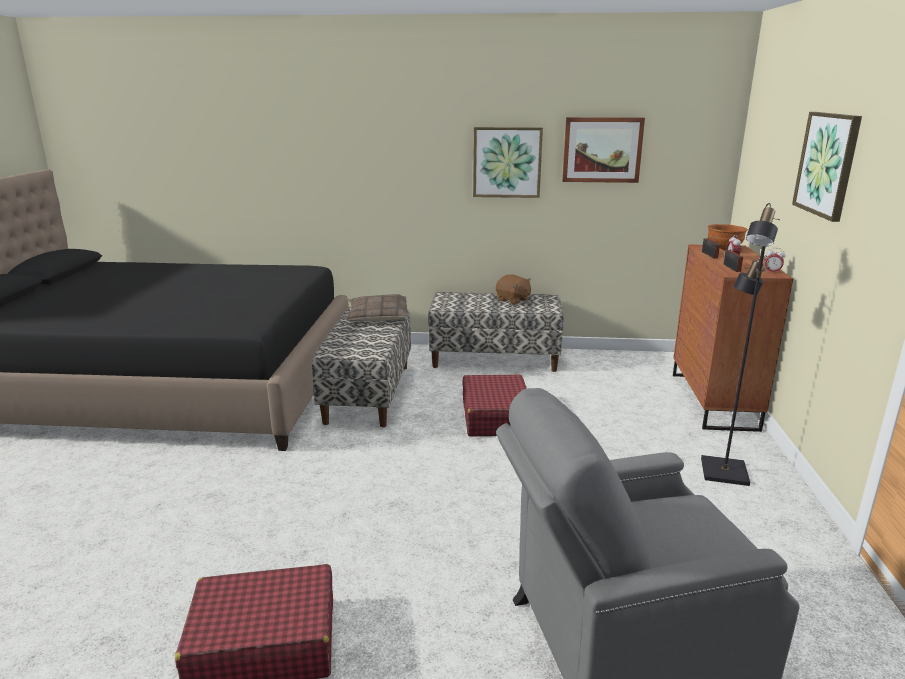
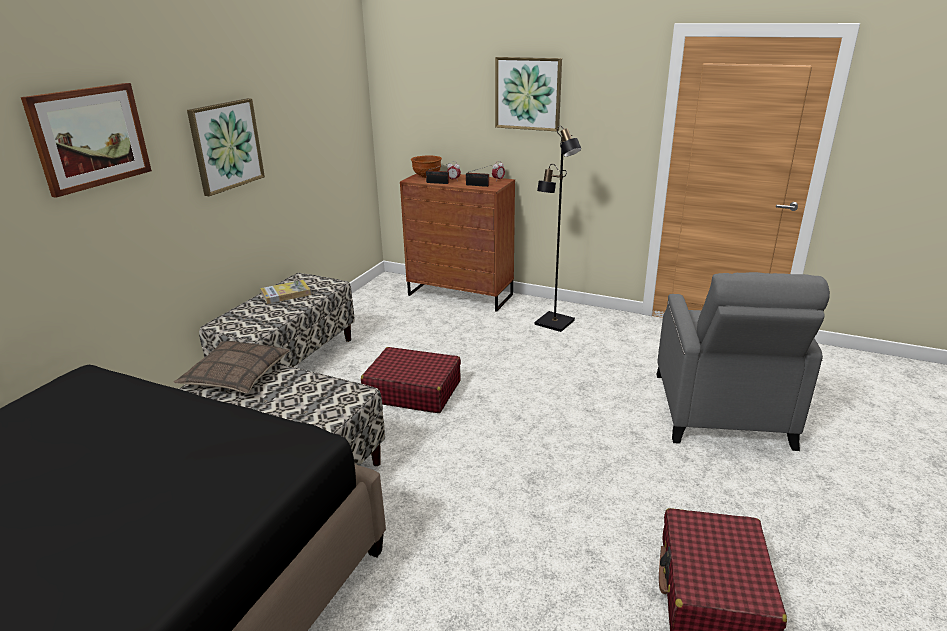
camera: 70 degrees left, 5 degrees up
brown plush toy [496,274,531,305] -> book [260,280,311,304]
picture [562,117,645,183] -> picture moved to [21,83,152,198]

